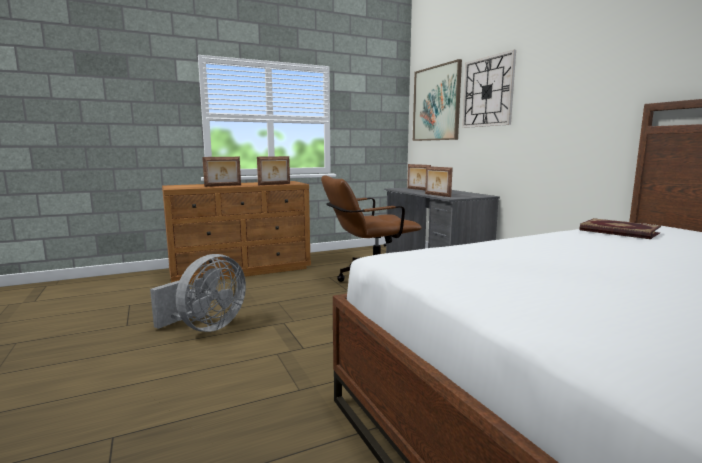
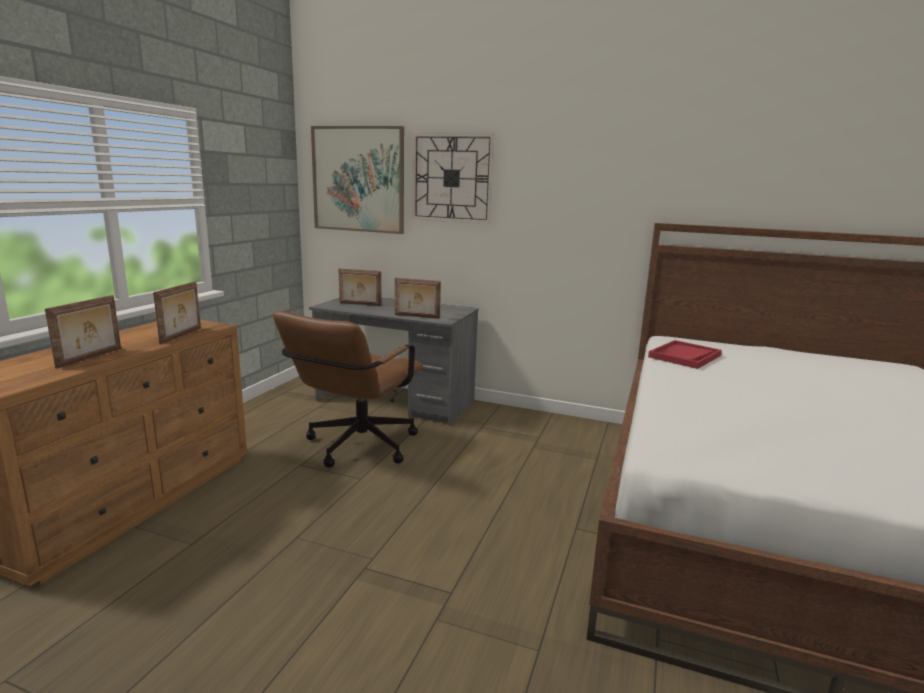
camera: 45 degrees left, 5 degrees up
grey fan [150,254,246,332] -> none
book [580,218,661,239] -> red tray [648,340,722,369]

